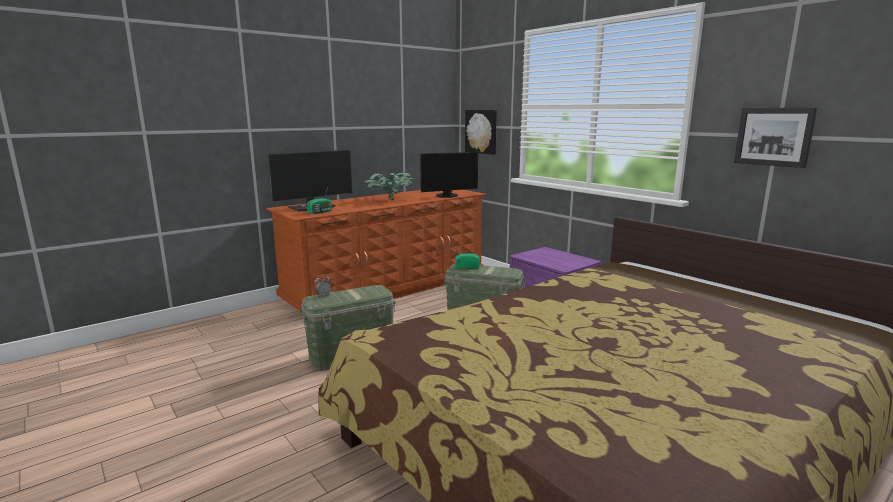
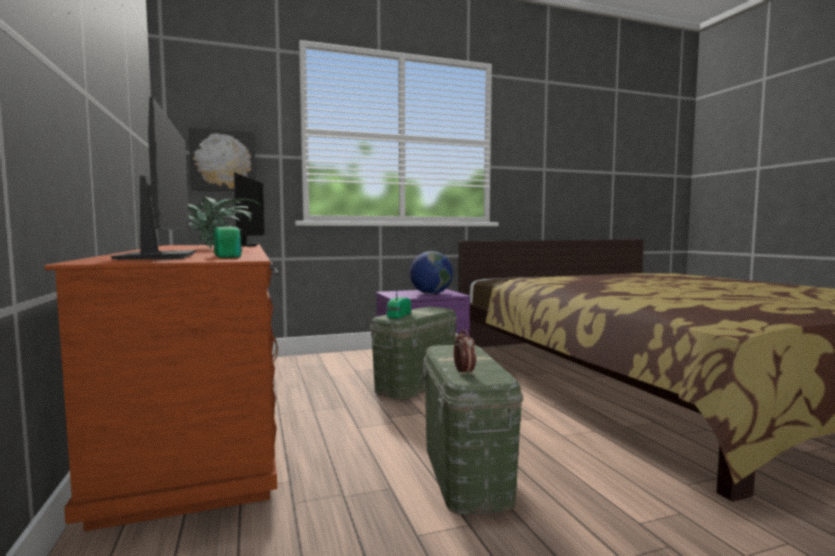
camera: 70 degrees left, 10 degrees down
picture [734,108,817,168] -> none
none -> globe [410,251,453,294]

